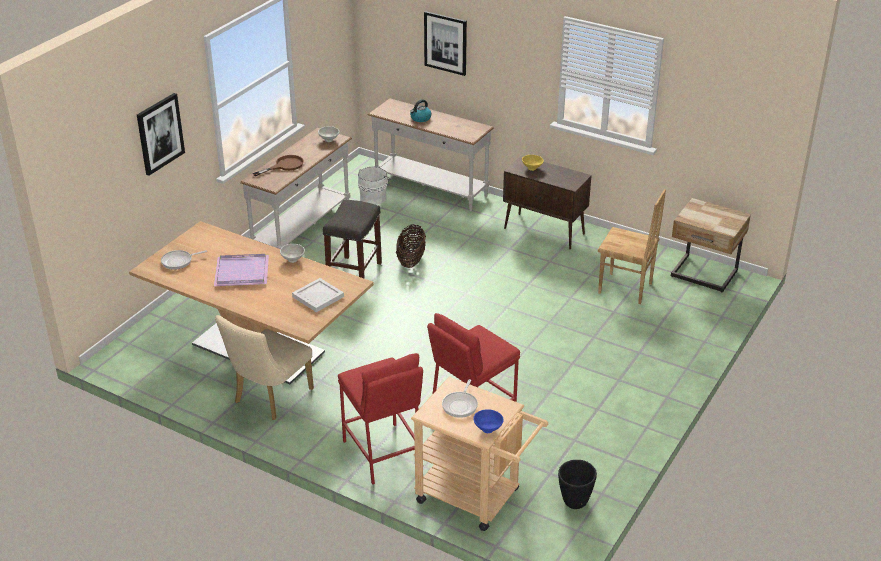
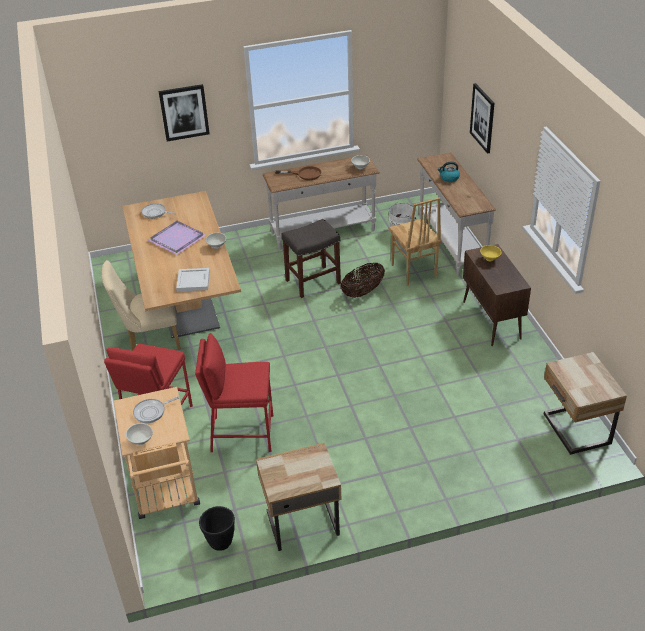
camera: 45 degrees right, 5 degrees up
blue bowl [473,409,504,433] -> white bowl [126,423,153,445]
brown chair [598,189,666,304] -> brown chair moved to [389,198,442,285]
none -> beige nightstand [256,443,342,551]

